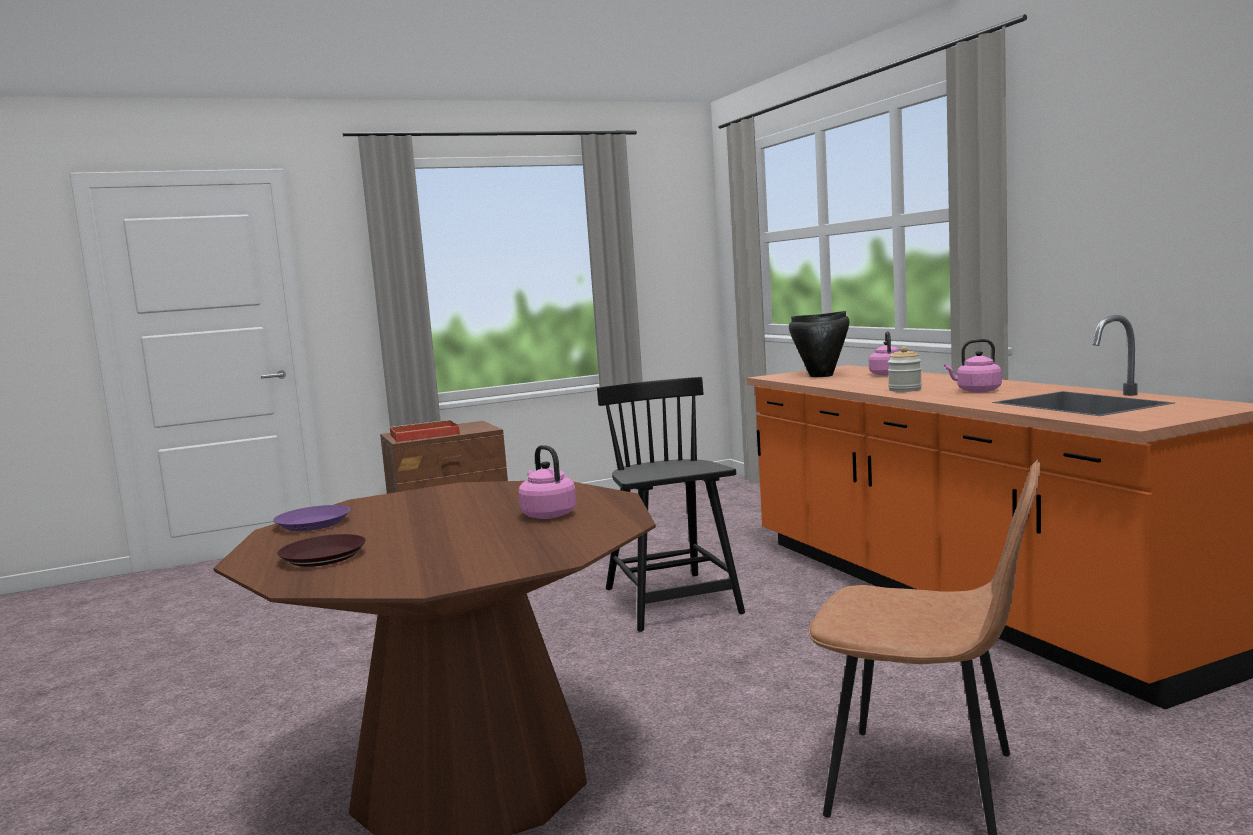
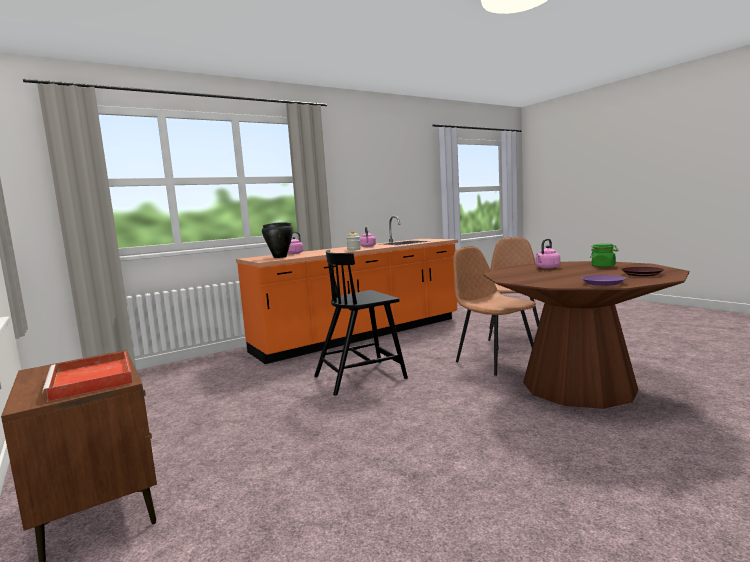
camera: 100 degrees left, 0 degrees up
none -> brown chair [453,246,536,376]
none -> green jar [590,243,618,267]

